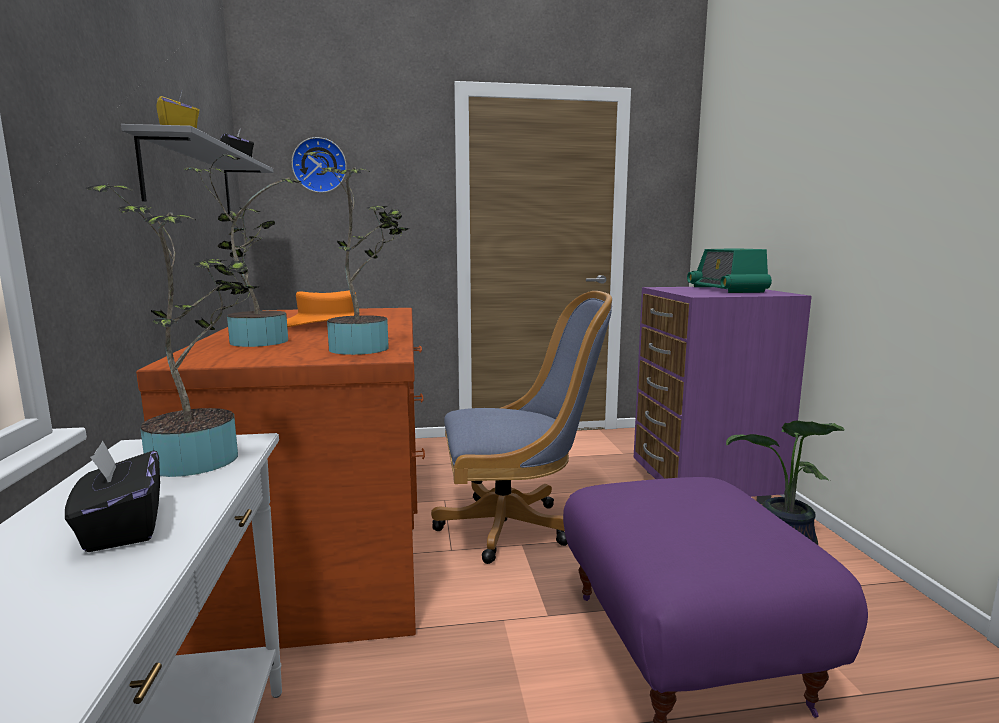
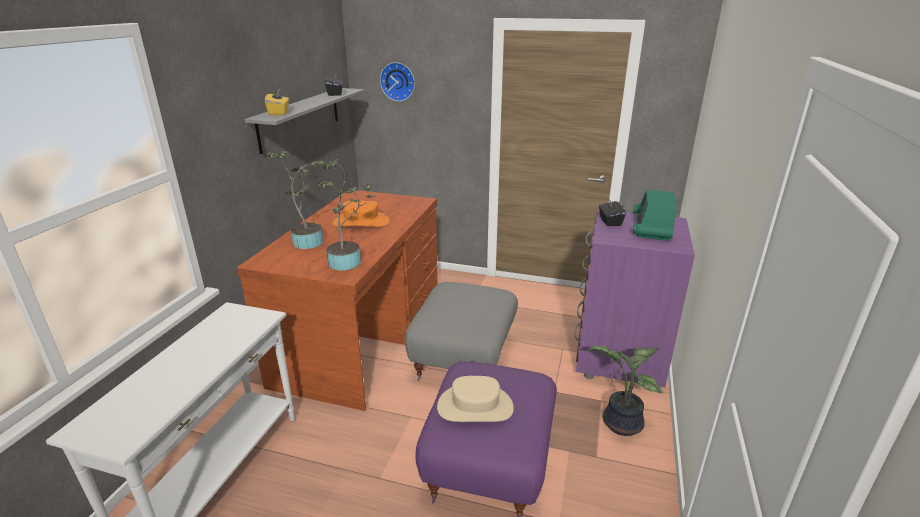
camera: 25 degrees right, 15 degrees up
black tissue box [65,440,160,552] -> black tissue box moved to [599,199,626,226]
potted plant [86,183,260,477] -> none
blue office chair [431,291,612,564] -> grey ottoman [405,282,518,381]
none -> beige hat [437,376,514,422]

